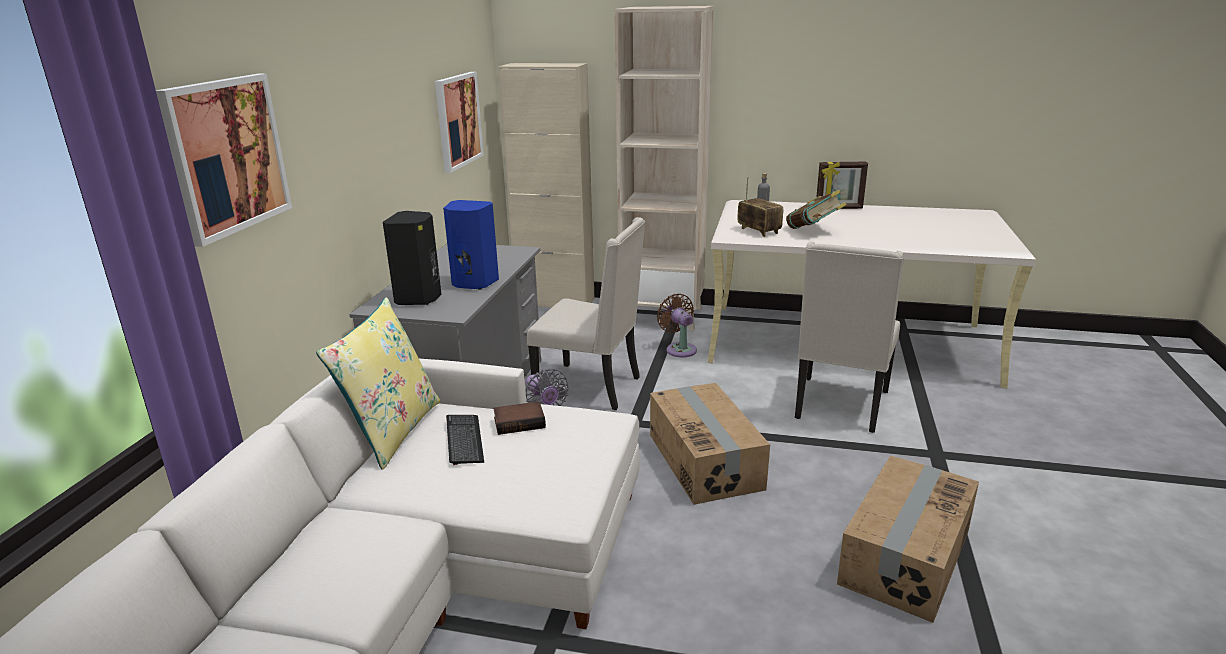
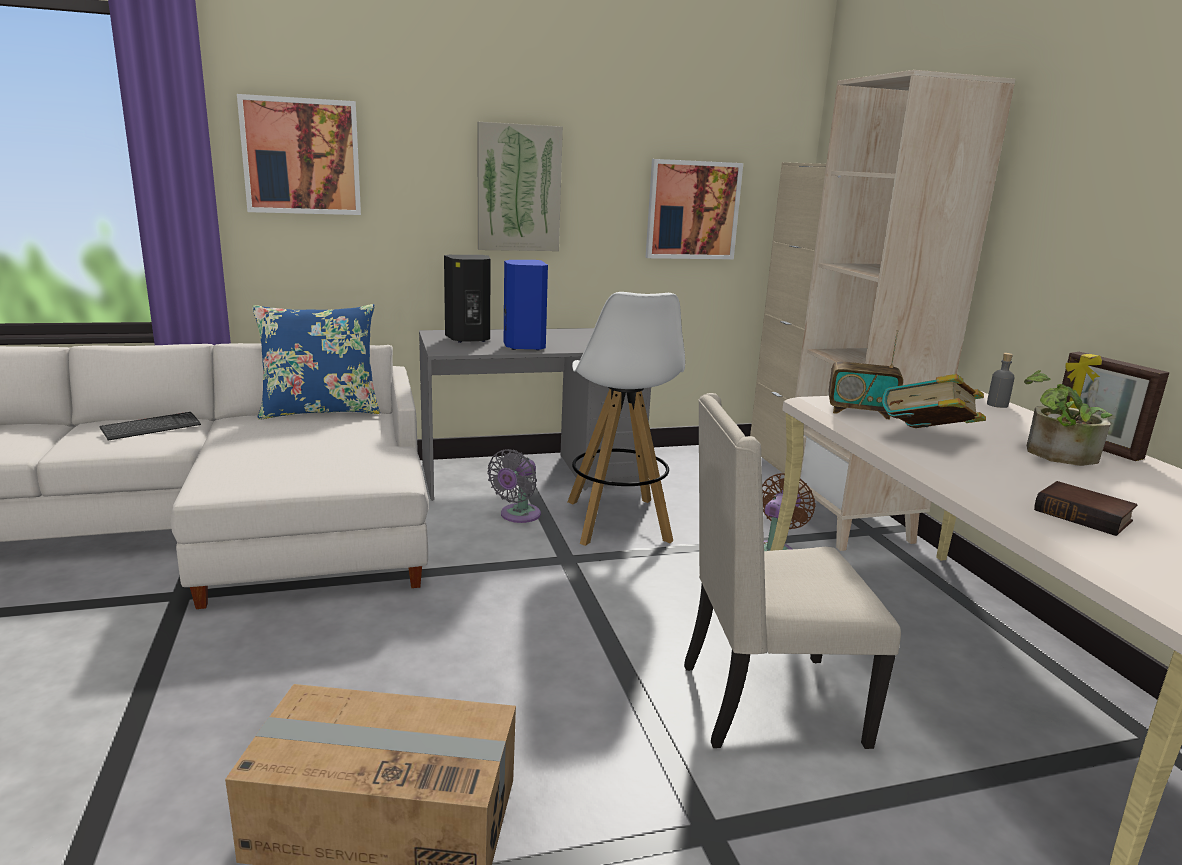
camera: 60 degrees right, 5 degrees down
yellow pillow [316,297,440,470] -> blue pillow [252,304,380,420]
keyboard [446,415,484,465] -> keyboard moved to [100,412,201,440]
book [493,401,546,435] -> book moved to [1034,481,1138,536]
beige chair [527,217,645,410] -> white stool [568,292,685,546]
cardboard box [650,383,770,505] -> none
radio [737,177,783,237] -> radio turned 75 degrees clockwise [829,330,903,420]
none -> picture [478,122,563,251]
none -> potted plant [1024,370,1112,466]

